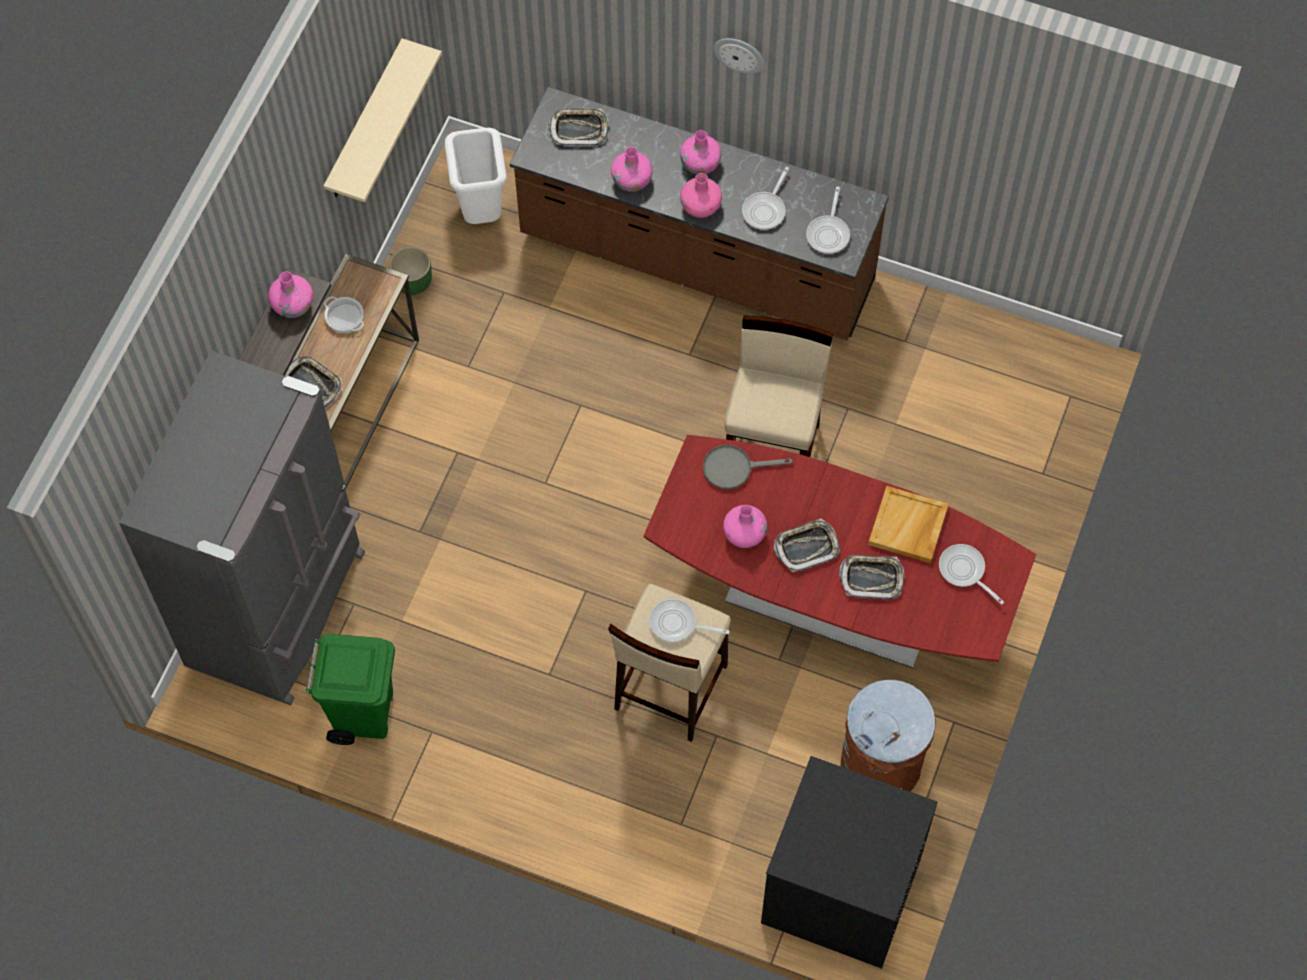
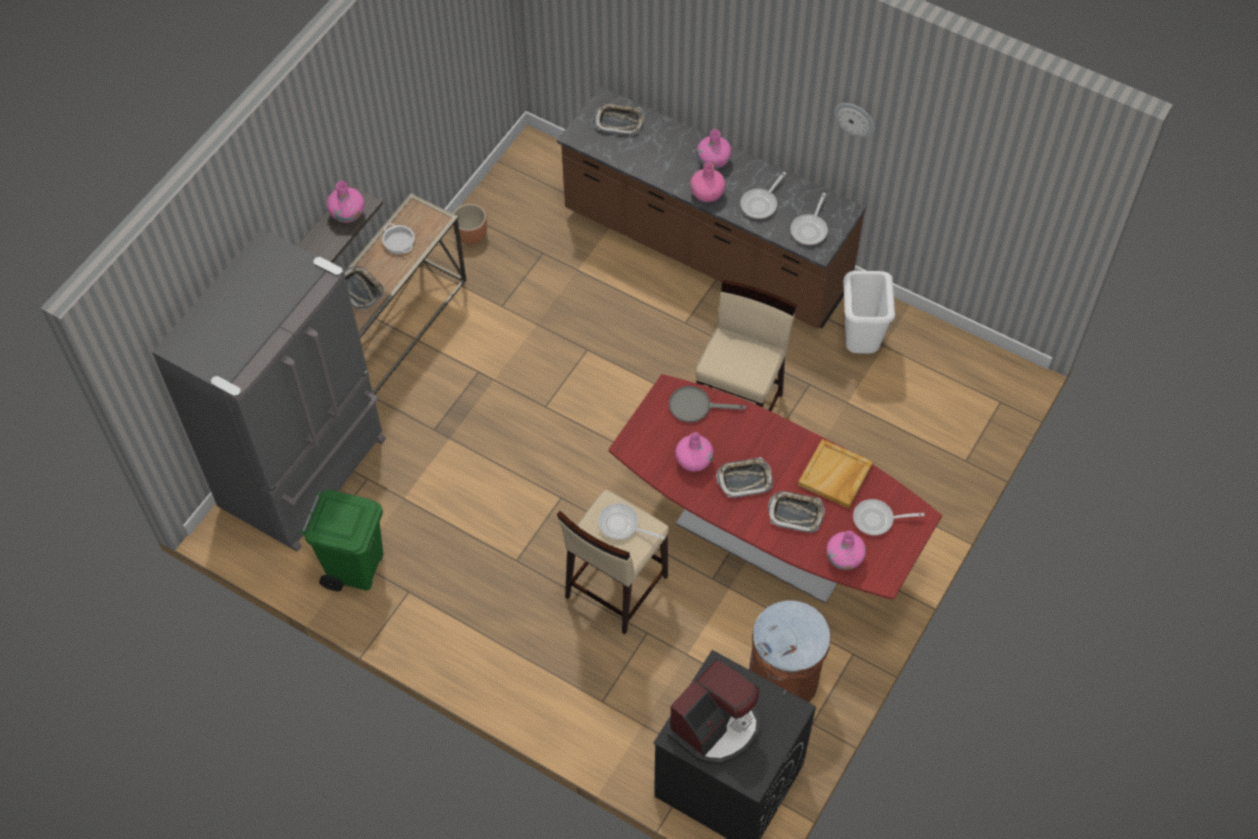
camera: 10 degrees right, 5 degrees down
beige shelf [324,38,442,202] -> none
green planter [389,246,432,295] -> brown planter [453,204,487,244]
white trash can [445,128,507,224] -> white trash can moved to [843,271,895,353]
pink vase [611,147,653,192] -> pink vase moved to [827,531,866,570]
wall clock [714,38,764,74] -> wall clock moved to [834,103,875,138]
frying pan [939,544,1004,605] -> frying pan turned 60 degrees counterclockwise [853,499,924,536]
none -> coffee machine [667,659,760,764]

